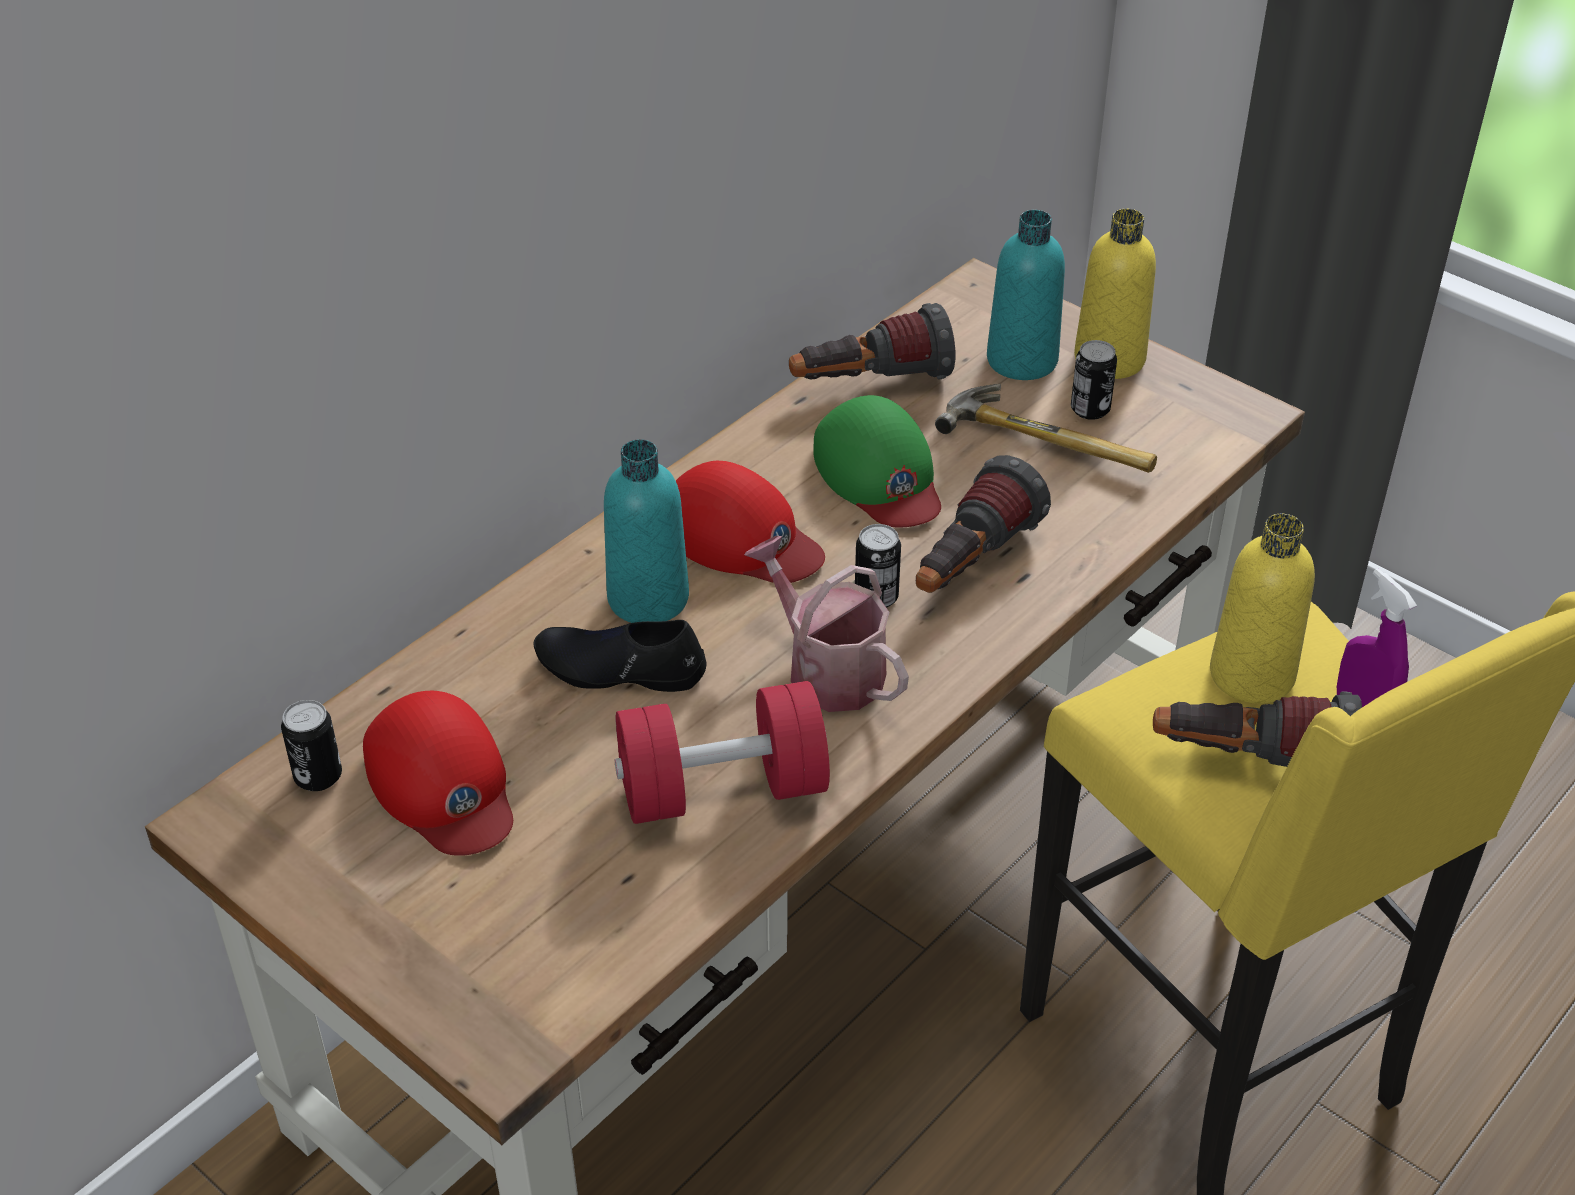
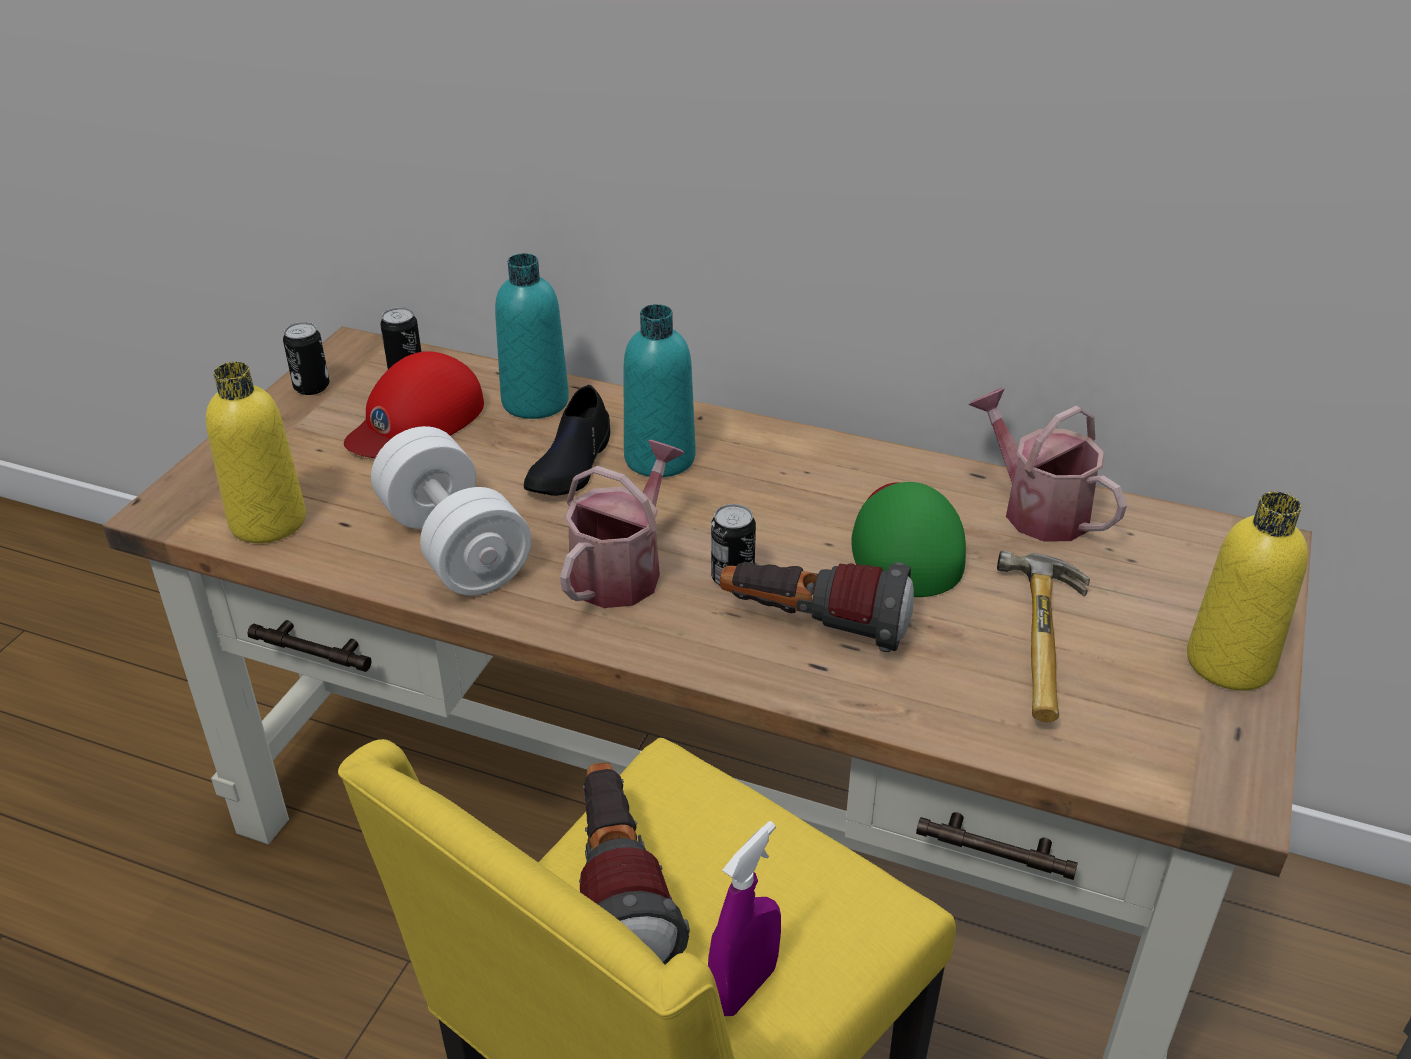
camera: 70 degrees right, 5 degrees down
black shoe [534,620,707,692] -> black shoe turned 150 degrees counterclockwise [524,385,610,496]
red dumbbell [615,681,830,824] -> white dumbbell [371,426,531,596]
red cap [676,461,825,583] -> none
flashlight [789,303,955,379] -> watering can [969,388,1127,541]
green cap [813,395,941,527] -> green cap turned 135 degrees clockwise [851,482,966,597]
turquoise bottle [987,210,1065,380] -> turquoise bottle moved to [495,253,569,419]
can [1071,340,1117,420] -> can moved to [283,322,329,395]
yellow bottle [1210,514,1315,704] -> yellow bottle moved to [206,362,306,543]

